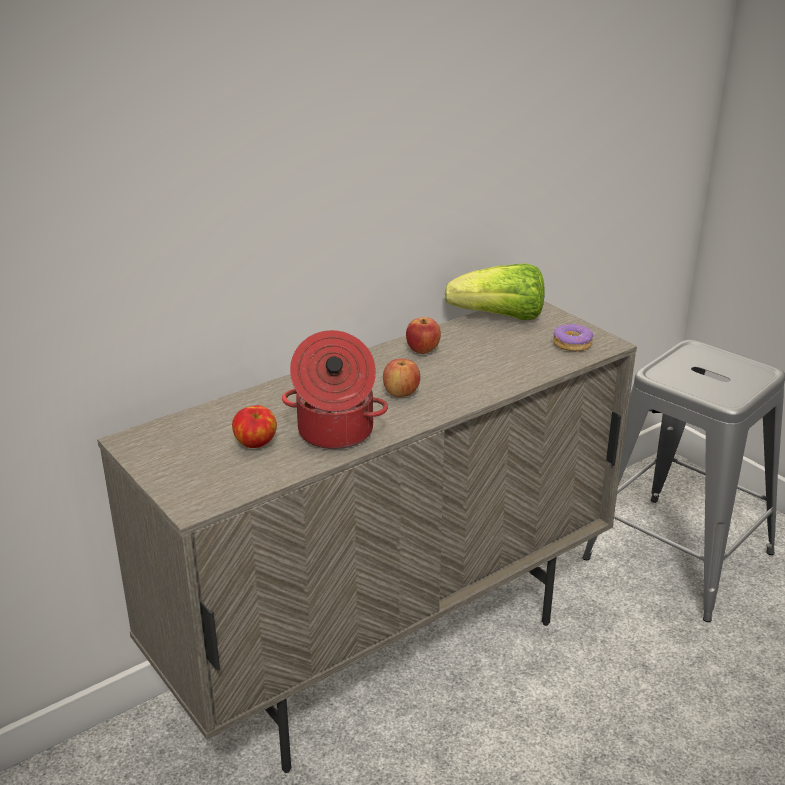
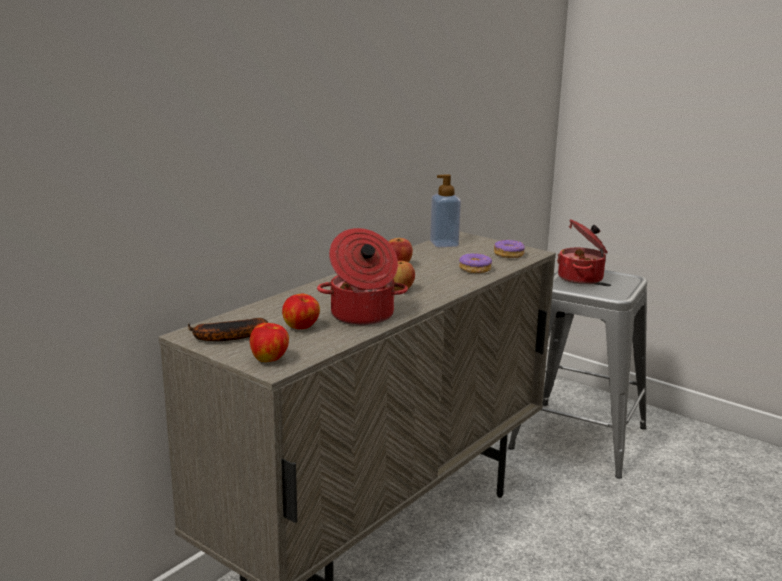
camera: 15 degrees left, 10 degrees down
lettuce [445,263,545,320] -> soap dispenser [430,174,461,247]
none -> banana [188,318,268,341]
none -> apple [250,323,289,362]
none -> donut [459,253,492,273]
none -> cooking pot [557,219,608,284]

